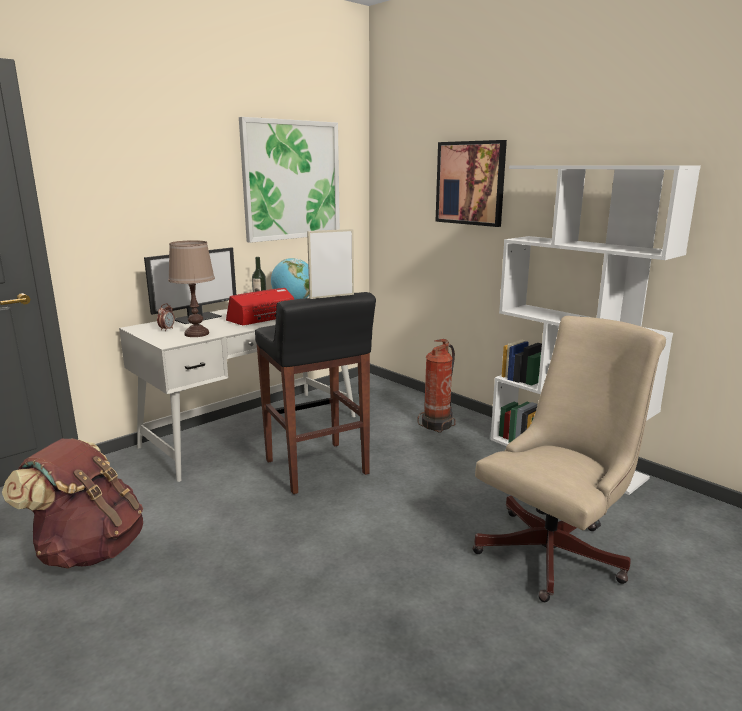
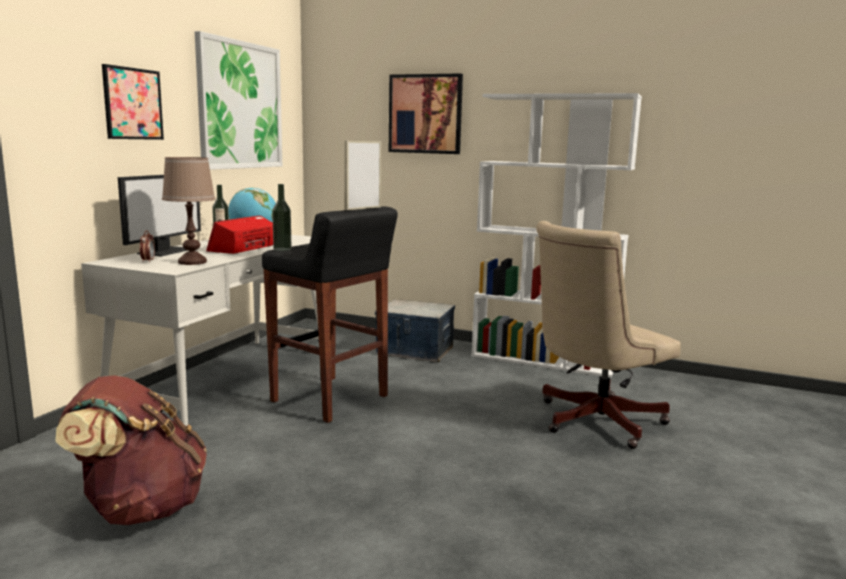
camera: 25 degrees left, 5 degrees down
fire extinguisher [417,339,456,433] -> storage box [375,299,455,362]
beige office chair [472,316,666,602] -> beige office chair turned 150 degrees counterclockwise [536,221,681,449]
none -> picture [102,64,164,140]
none -> bottle [272,184,292,251]

